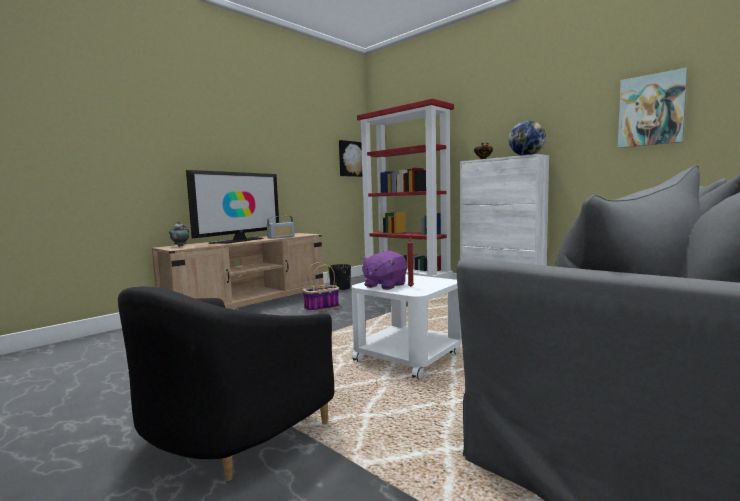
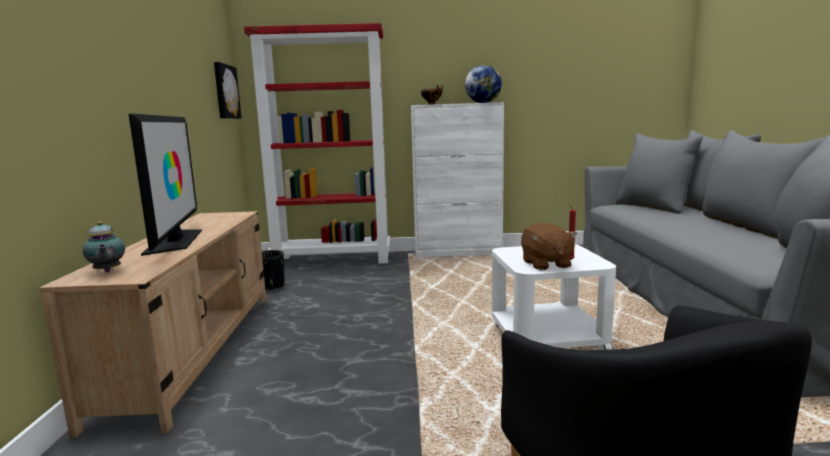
camera: 45 degrees left, 5 degrees up
radio [267,216,295,239] -> none
basket [303,262,339,312] -> none
purple plush toy [361,251,407,290] -> brown plush toy [521,223,577,270]
picture [618,68,688,148] -> none

